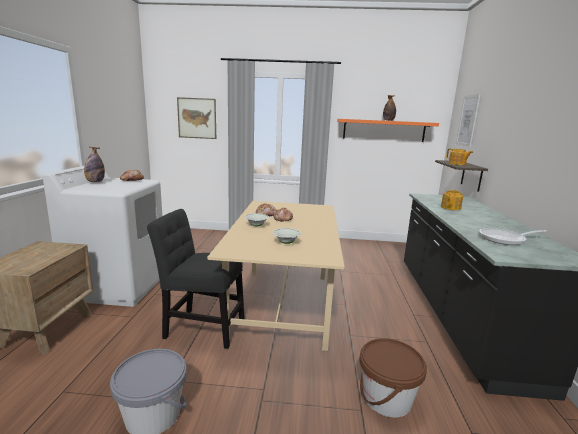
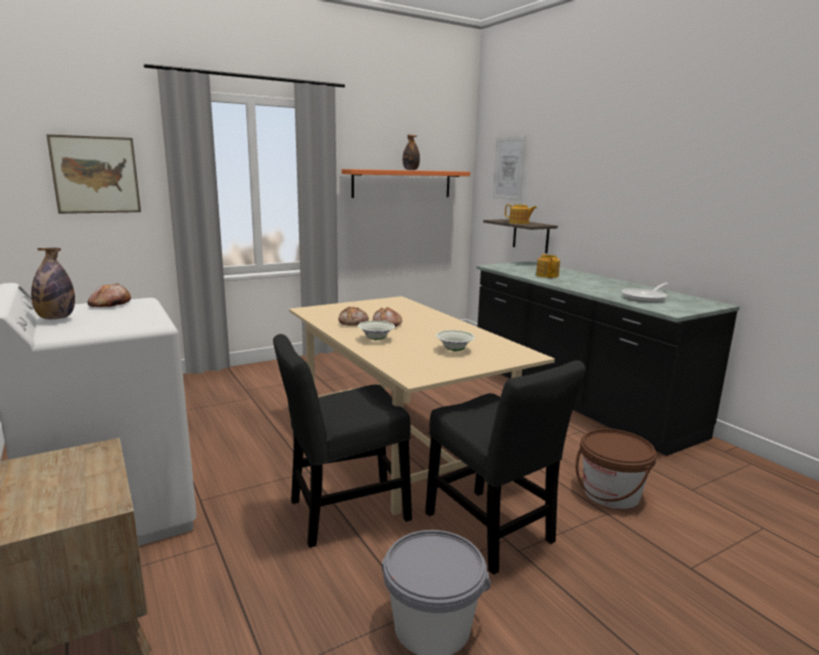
camera: 35 degrees left, 0 degrees up
none -> black chair [425,360,586,575]

